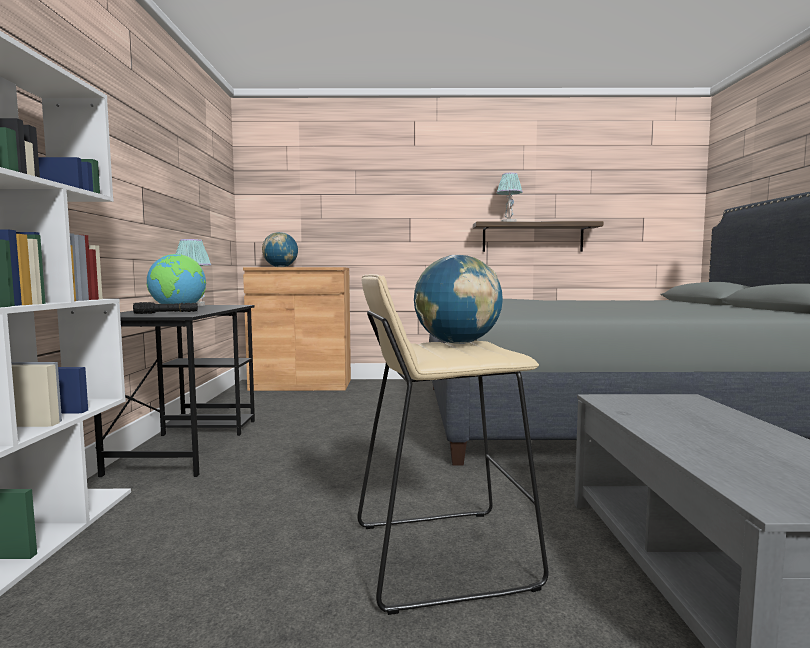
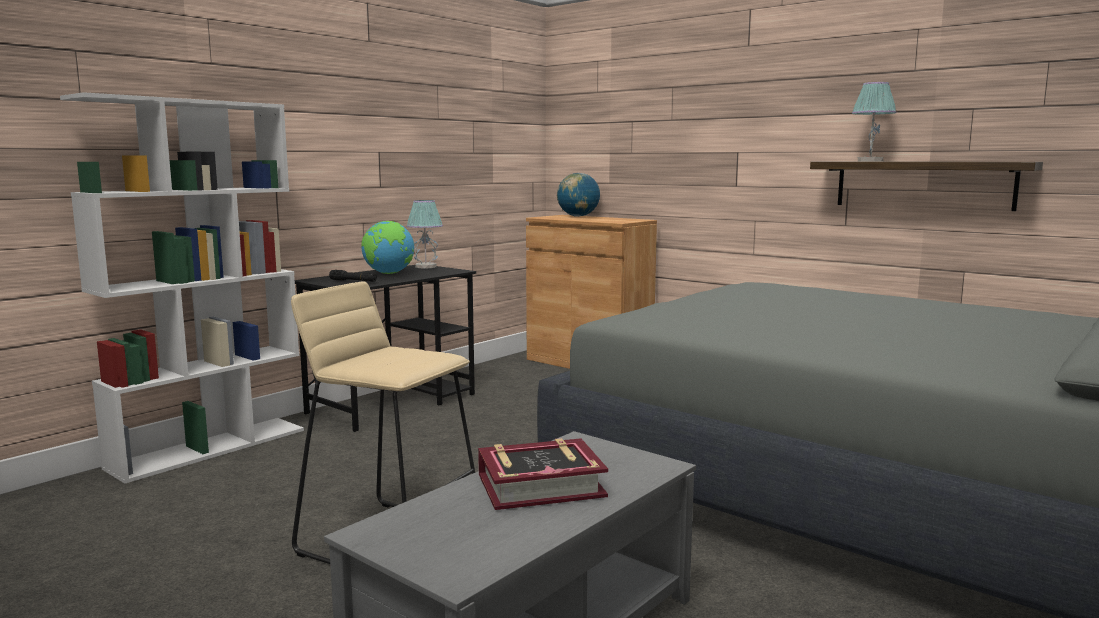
camera: 40 degrees right, 5 degrees up
globe [414,255,503,344] -> none
none -> book [478,438,608,510]

